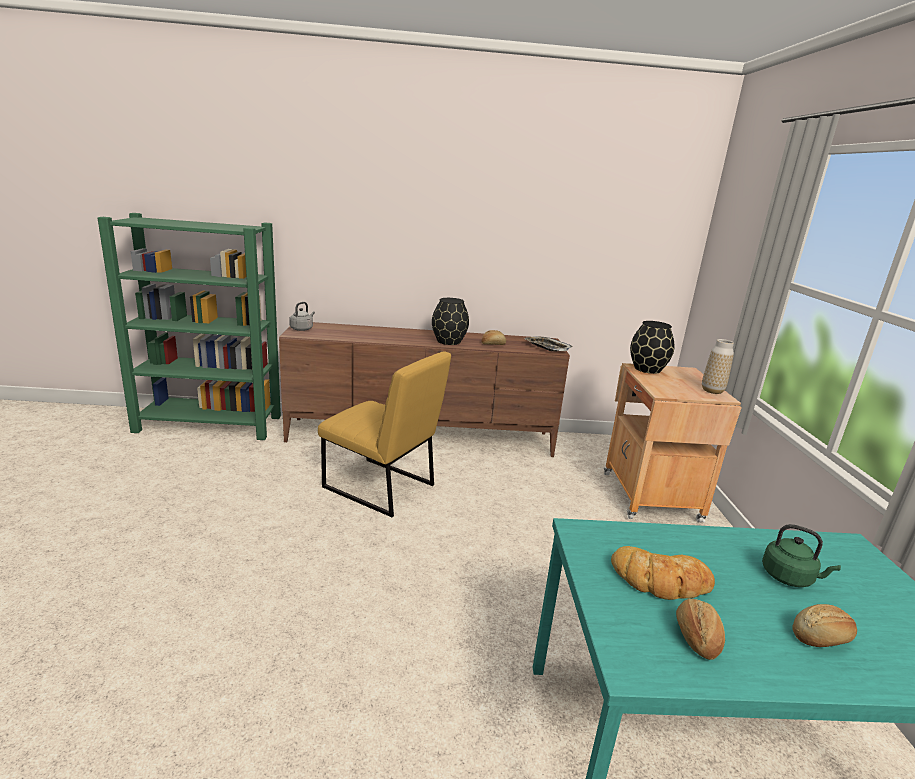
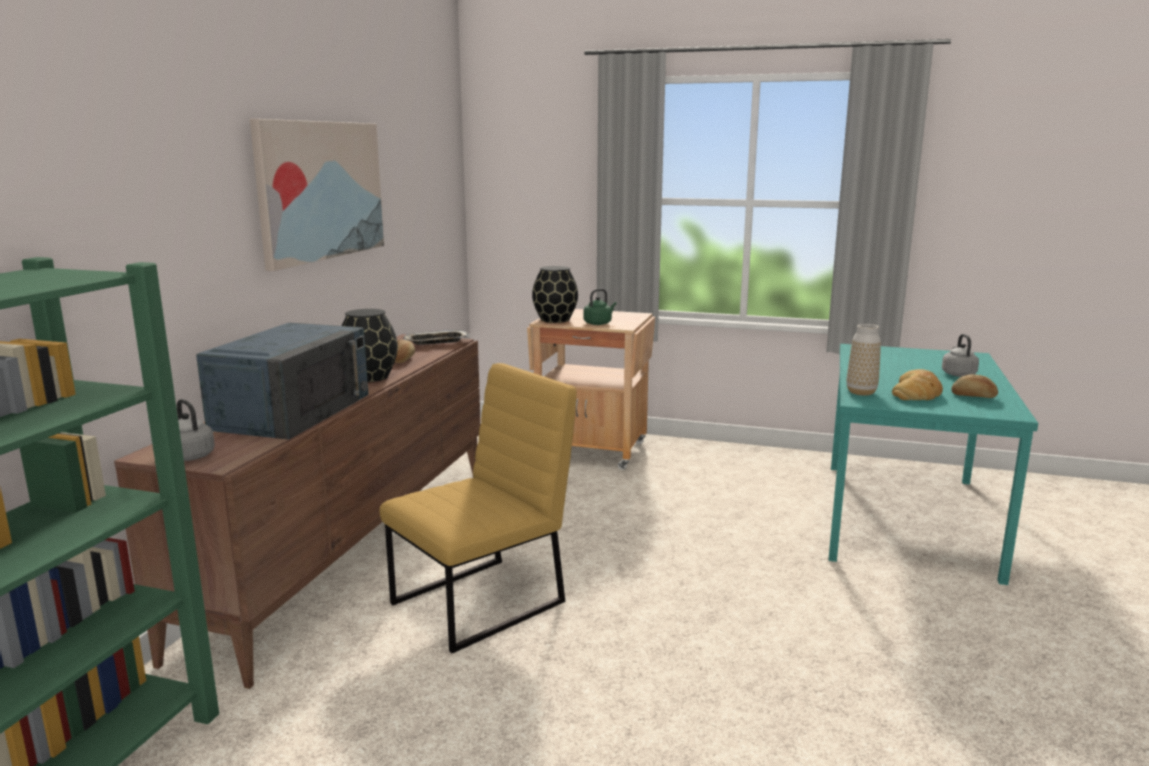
camera: 70 degrees left, 5 degrees down
vase [702,339,734,394] -> vase moved to [847,324,881,396]
green kettle [762,524,841,587] -> green kettle moved to [583,289,616,325]
bread [792,604,857,647] -> grey kettle [942,334,979,377]
none -> blue microwave [196,323,369,439]
none -> picture [250,119,384,271]

